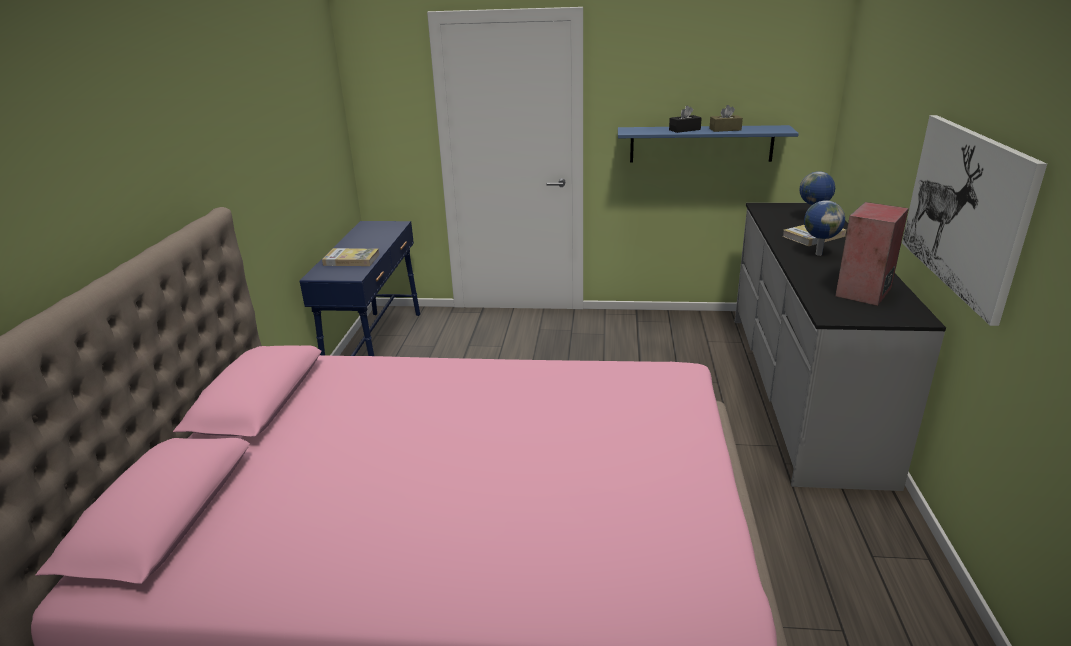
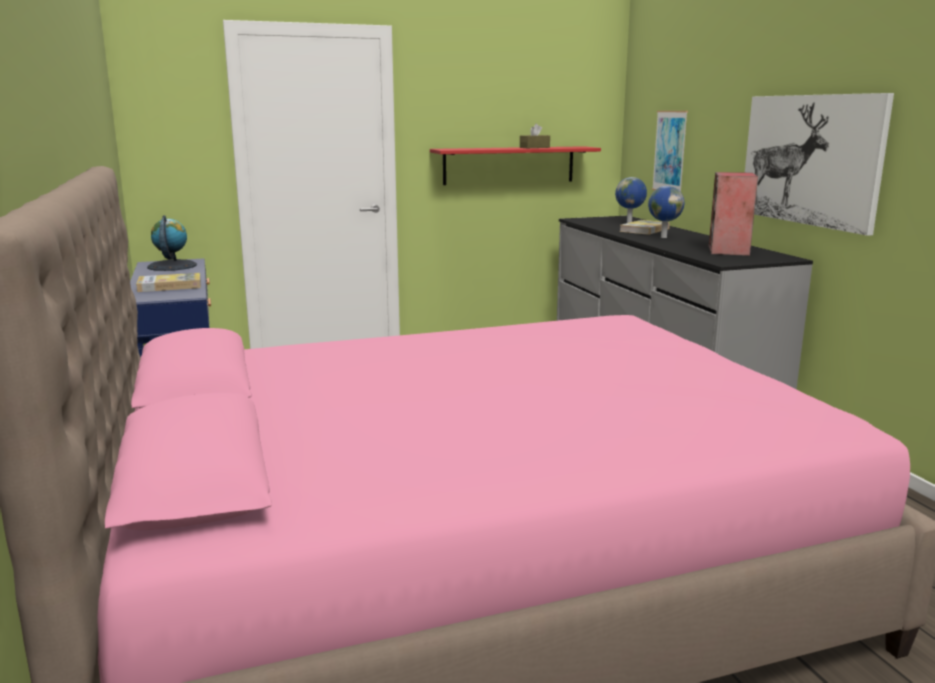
camera: 25 degrees left, 10 degrees down
blue shelf [618,125,799,163] -> red shelf [430,146,601,185]
black tissue box [669,106,702,133] -> none
none -> globe [147,215,197,271]
none -> picture [652,111,688,192]

